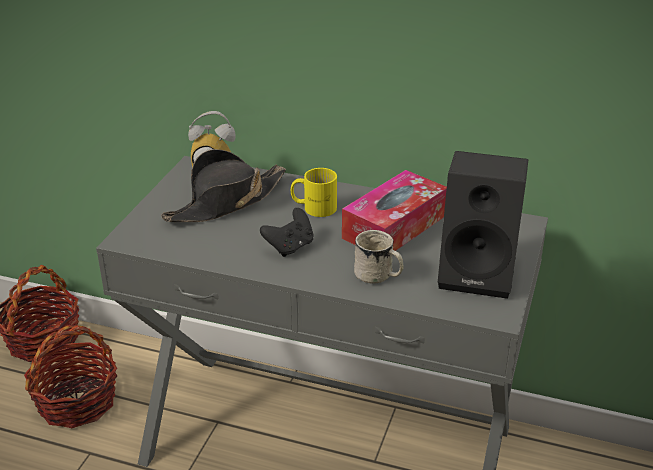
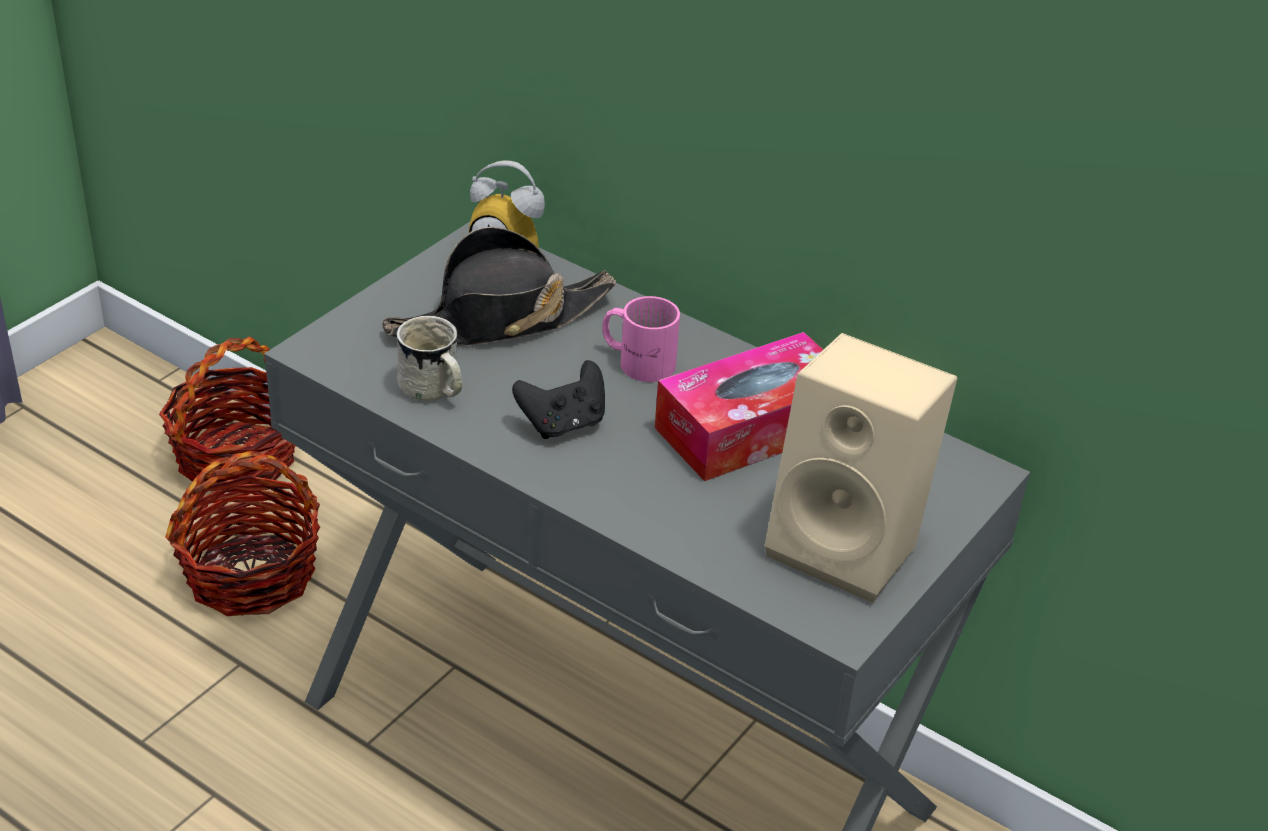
camera: 15 degrees right, 5 degrees up
yellow mug [291,168,337,217] -> pink mug [602,296,680,382]
white mug [354,230,404,284] -> white mug moved to [397,316,462,401]
black speaker [438,151,528,299] -> beige speaker [765,333,957,603]

